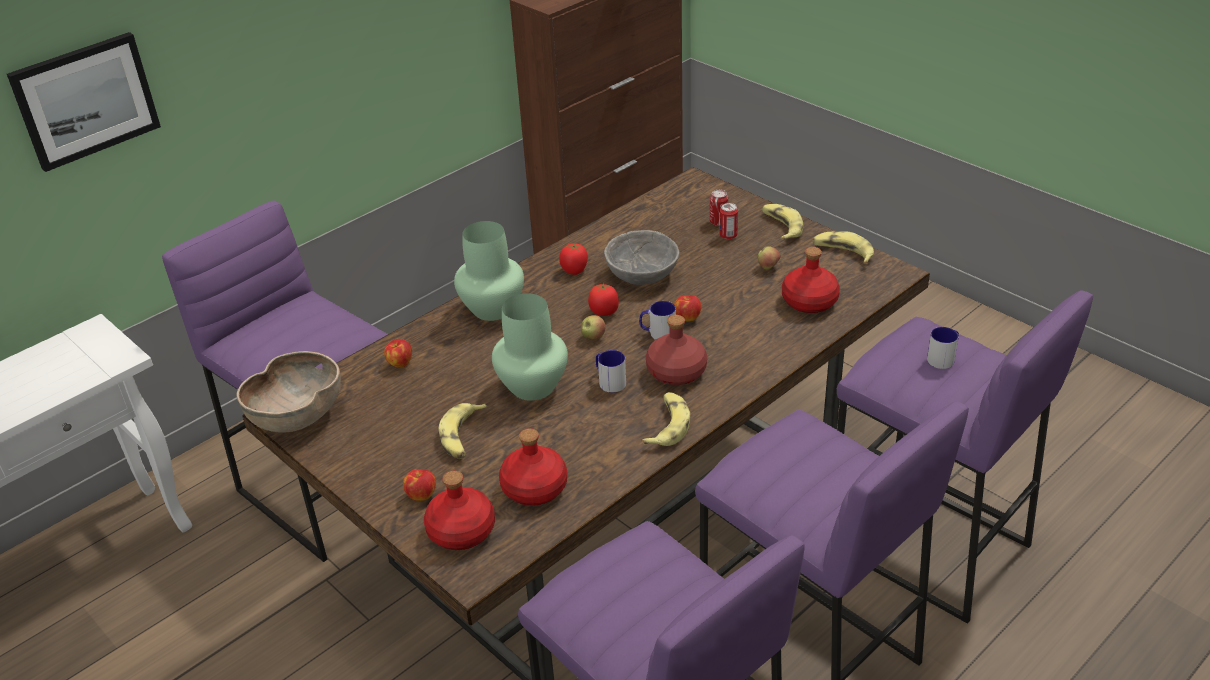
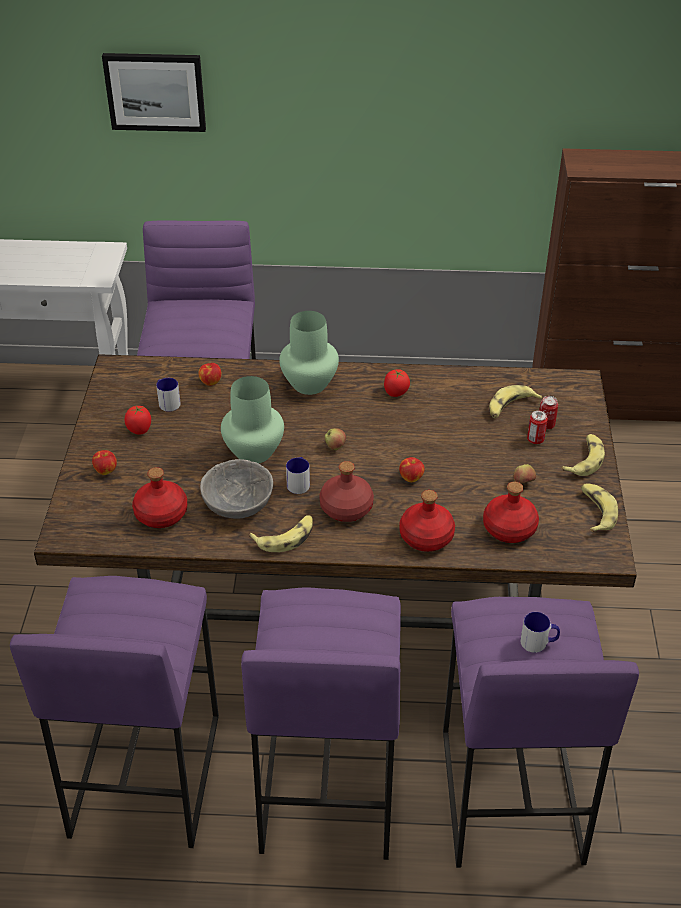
camera: 45 degrees right, 5 degrees up
brown bowl [236,351,341,433] -> none
red bottle [424,471,495,550] -> red bottle moved to [399,490,455,552]
banana [439,403,487,459] -> banana moved to [489,385,542,418]
tomato [588,283,619,316] -> tomato moved to [125,406,151,435]
grey bowl [604,230,679,285] -> grey bowl moved to [200,459,273,519]
mug [639,301,676,340] -> mug moved to [156,378,181,412]

